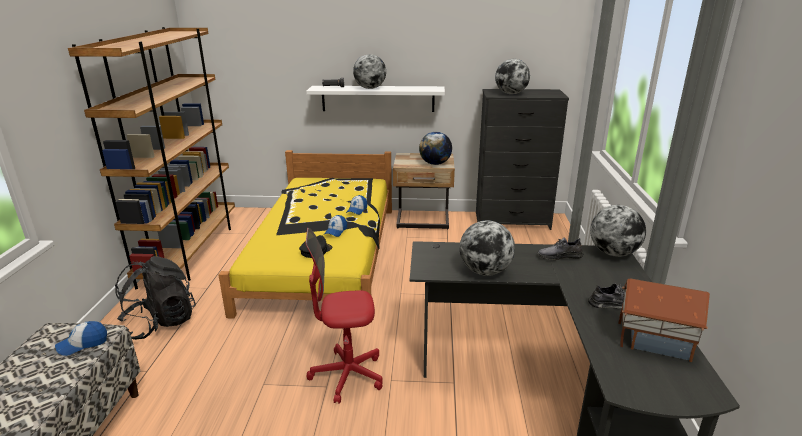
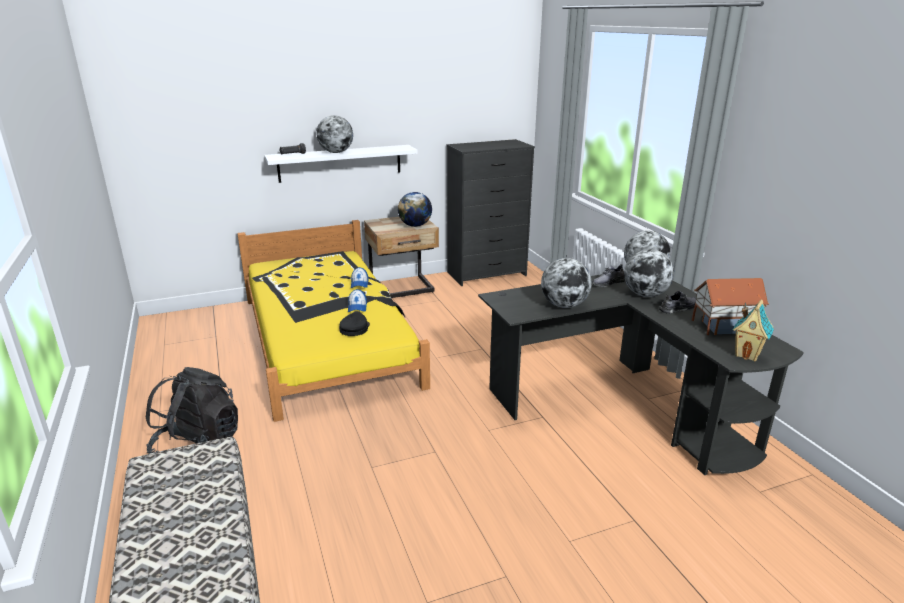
camera: 25 degrees left, 0 degrees up
cap [55,321,107,356] -> none
brown bookcase [68,27,235,289] -> none
red office chair [306,228,383,404] -> none
globe [495,59,530,94] -> globe moved to [624,249,674,297]
none -> toy house [733,299,774,361]

